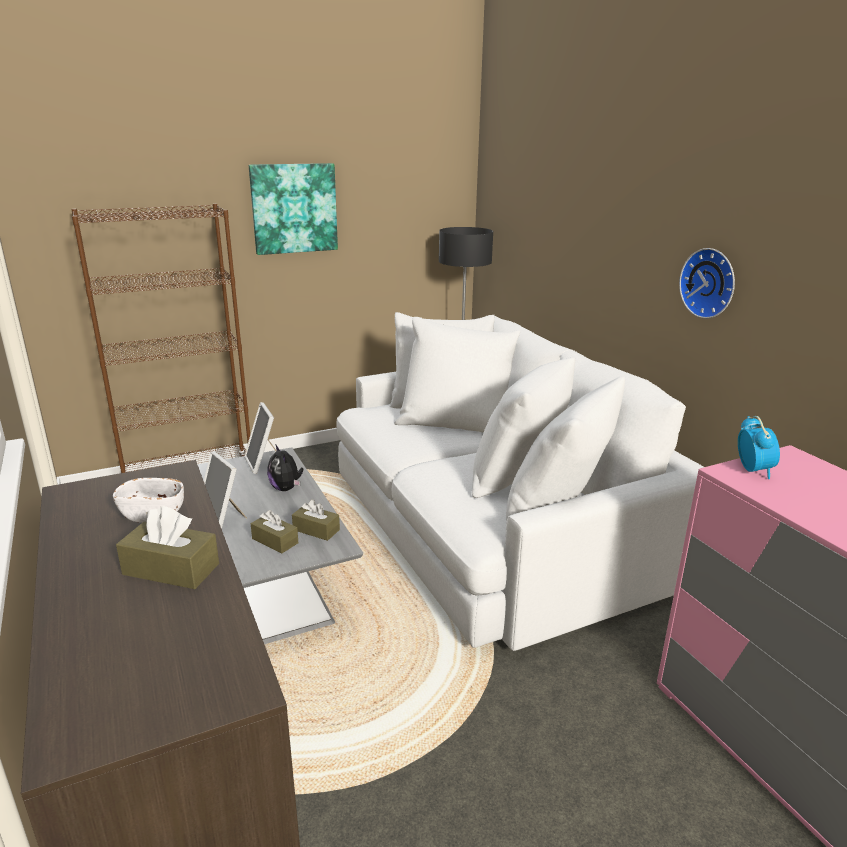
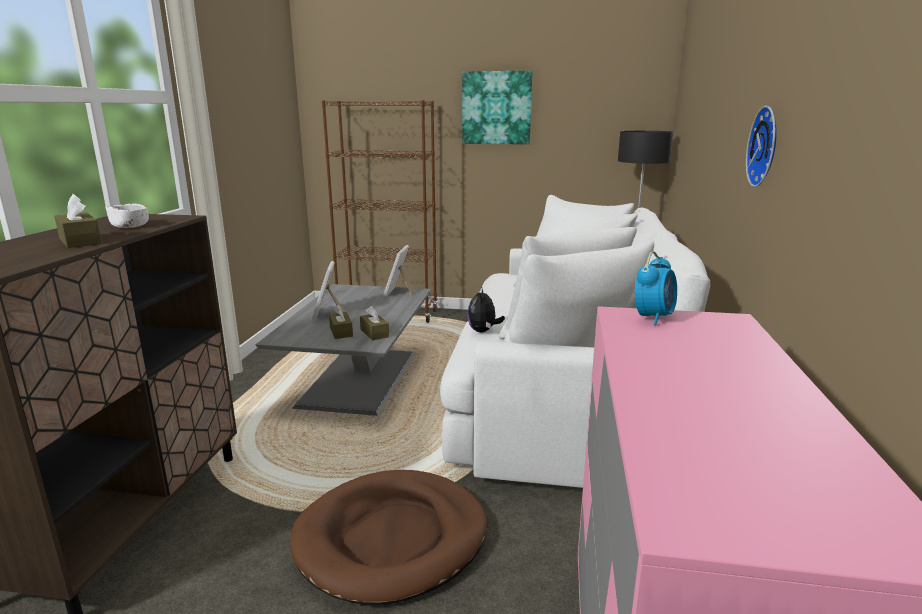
camera: 35 degrees right, 5 degrees down
plush toy [267,444,303,491] -> plush toy moved to [467,289,505,332]
none -> brown dog bed [290,470,487,604]

